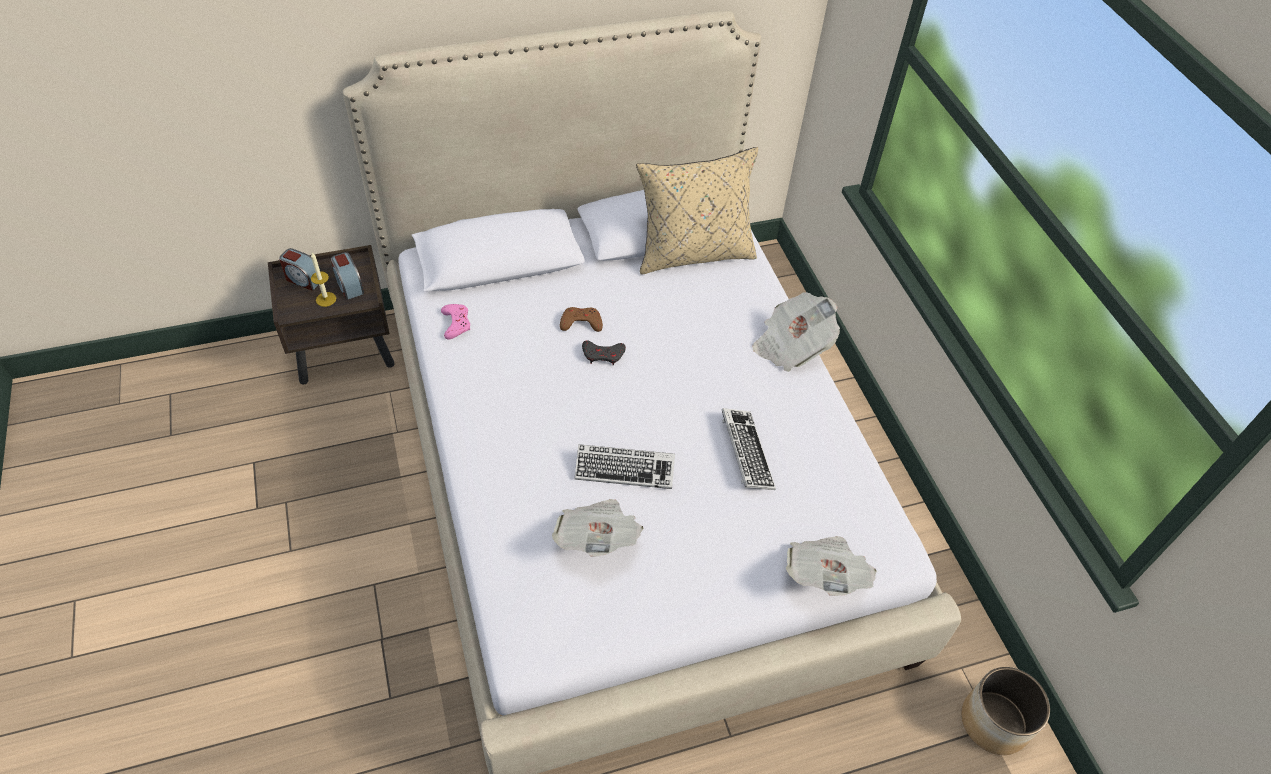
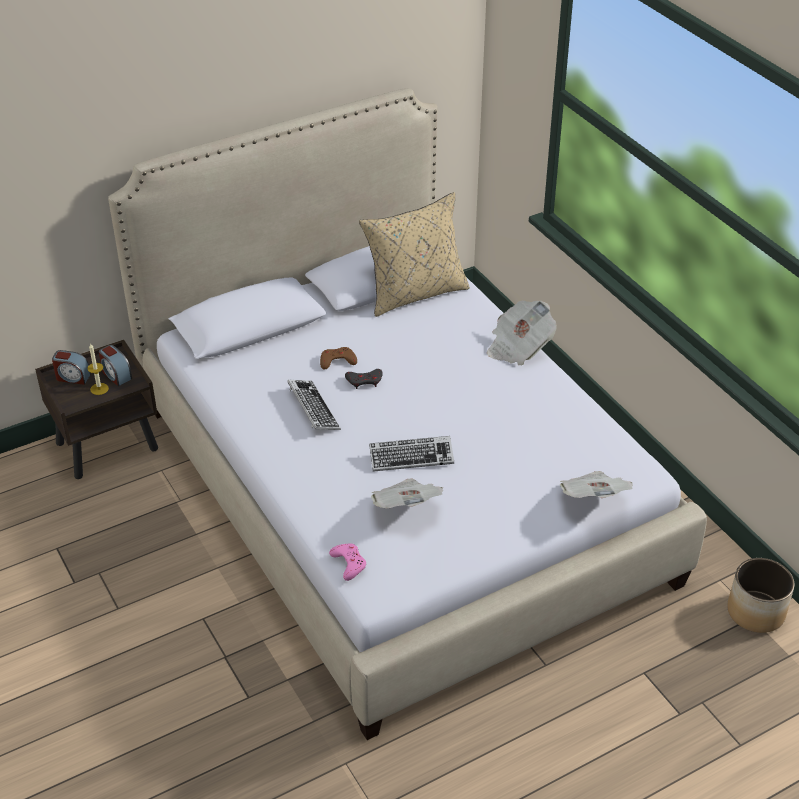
camera: 10 degrees left, 10 degrees down
pink game controller [441,304,470,340] -> pink game controller moved to [329,544,366,581]
keyboard [722,408,776,490] -> keyboard moved to [287,380,341,430]

